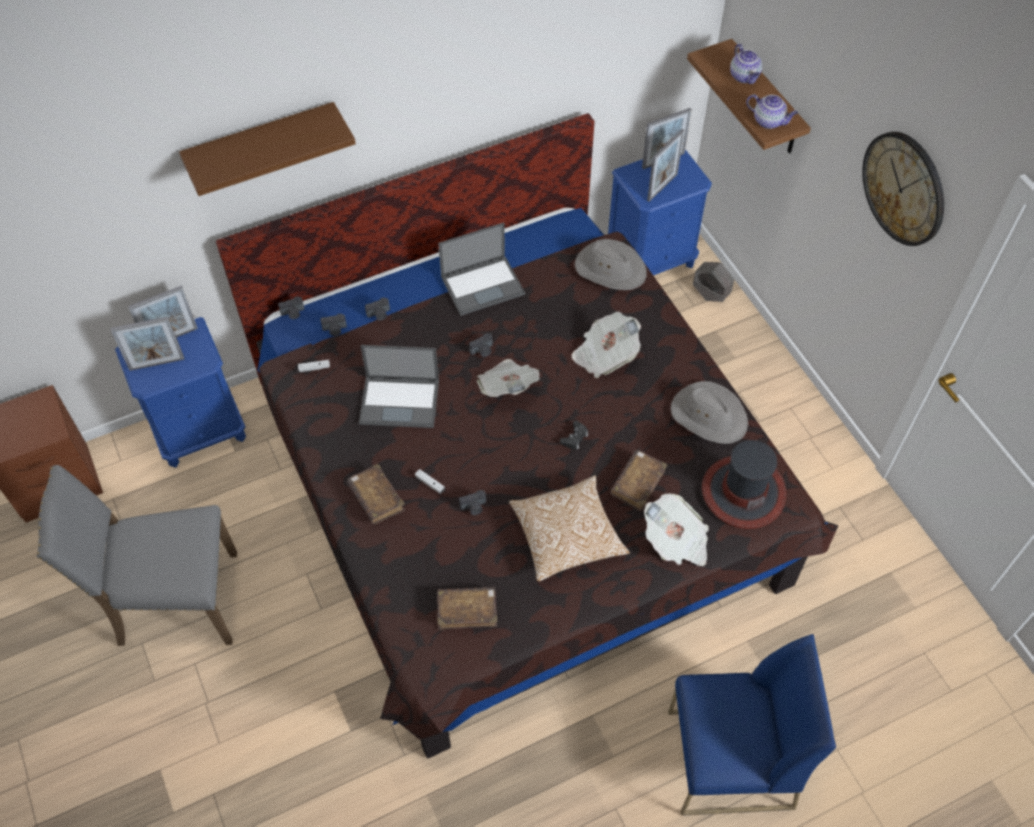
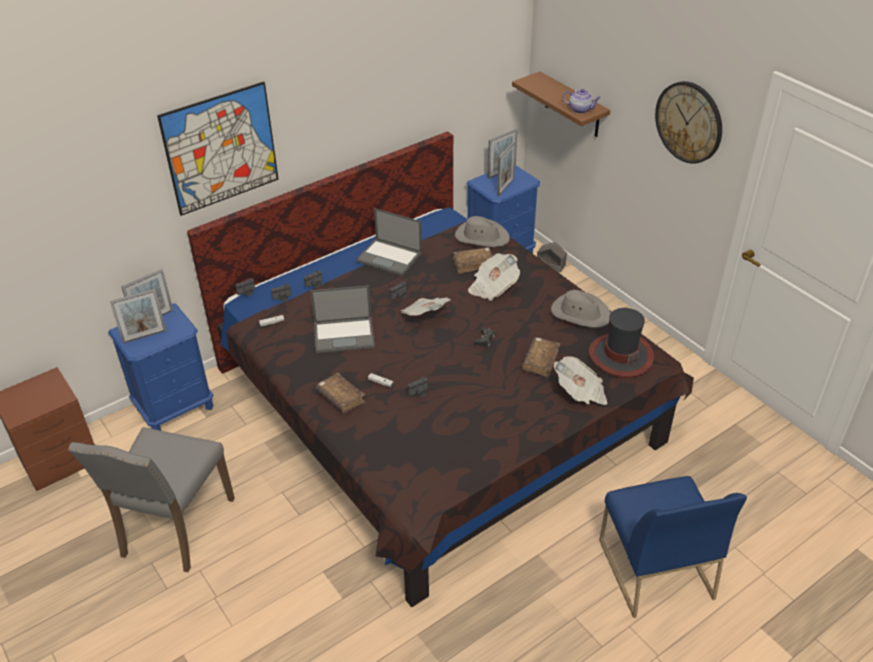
camera: 10 degrees left, 15 degrees down
grey chair [37,465,237,646] -> grey chair turned 60 degrees counterclockwise [68,427,235,572]
brown shelf [179,102,356,196] -> picture [157,81,279,216]
brown book [437,587,497,630] -> brown book moved to [453,247,493,274]
laptop [438,222,525,316] -> laptop turned 60 degrees clockwise [356,208,422,276]
pillow [509,475,630,582] -> none
blue chair [668,634,836,816] -> blue chair turned 90 degrees clockwise [599,476,747,618]
teapot [730,44,762,84] -> none

